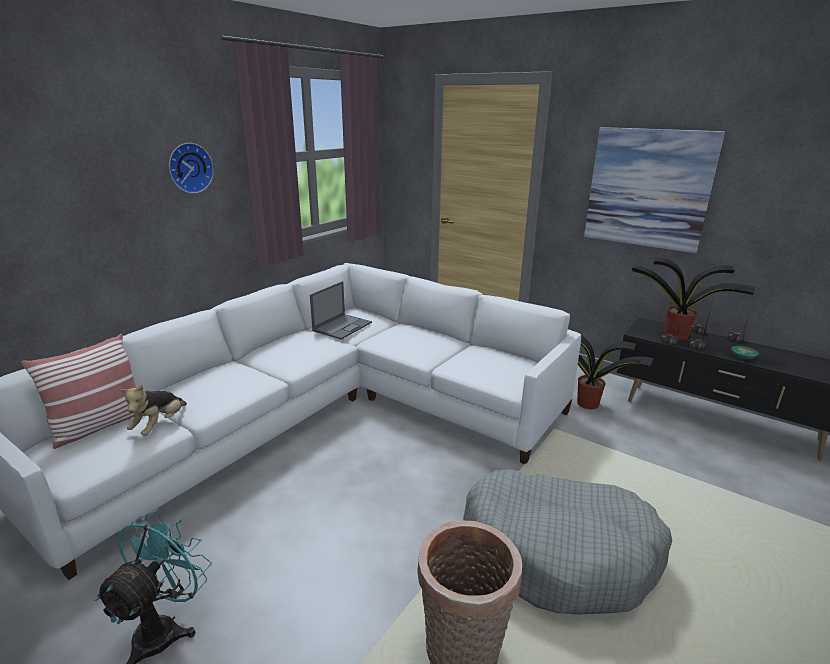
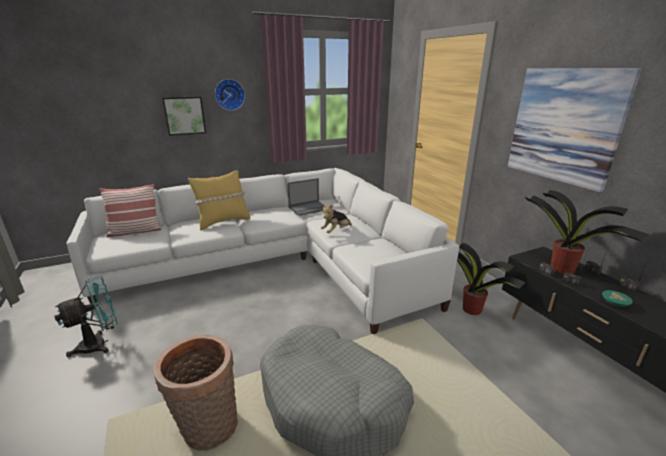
camera: 30 degrees right, 0 degrees up
plush toy [120,385,187,436] -> plush toy moved to [321,205,352,233]
none -> picture [162,96,206,136]
none -> yellow pillow [188,170,250,231]

